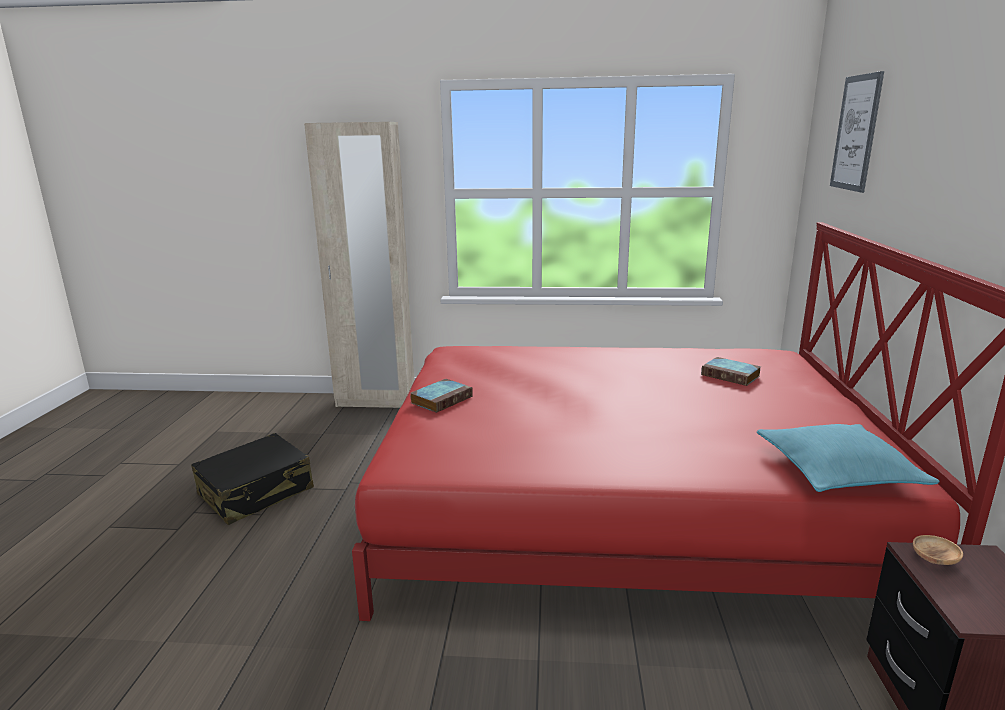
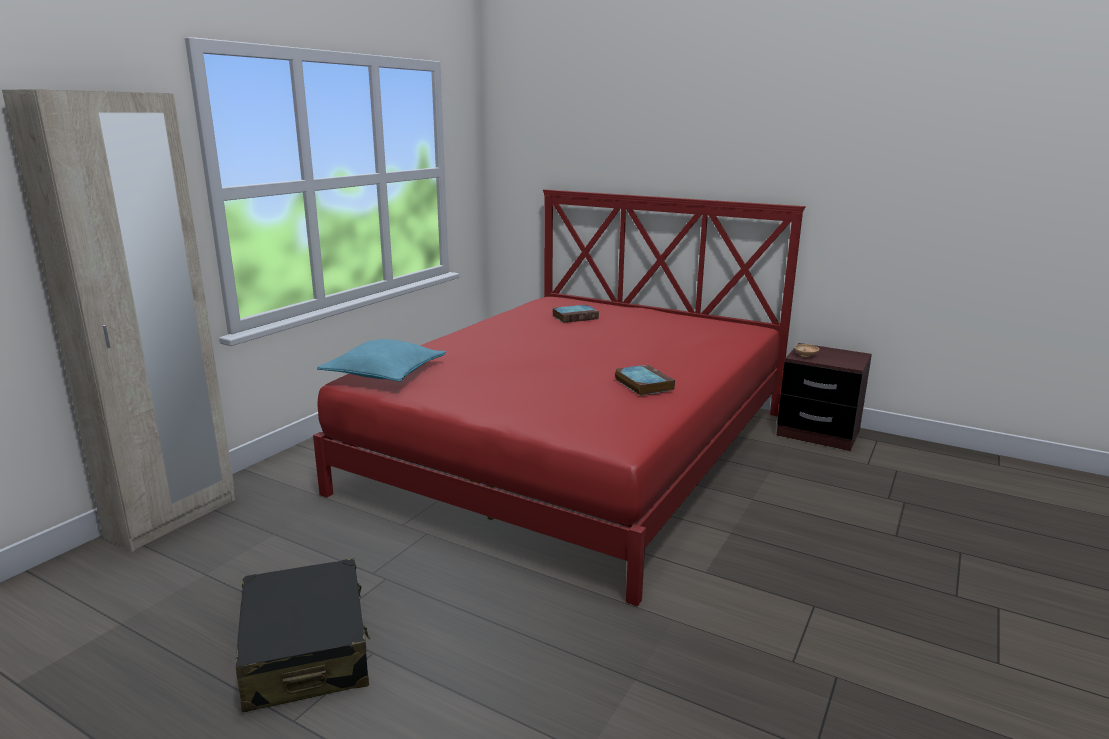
camera: 65 degrees left, 0 degrees up
book [410,379,473,413] -> book moved to [615,364,675,396]
turquoise pillow [757,424,940,492] -> turquoise pillow moved to [317,339,446,382]
picture [830,71,884,193] -> none

